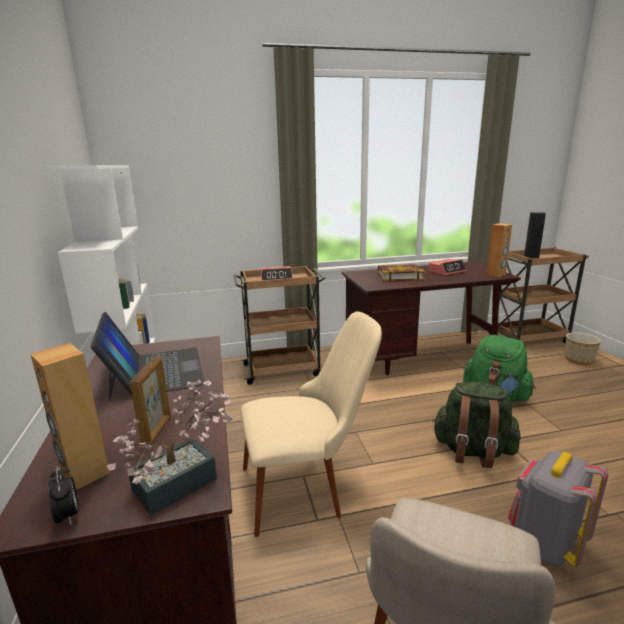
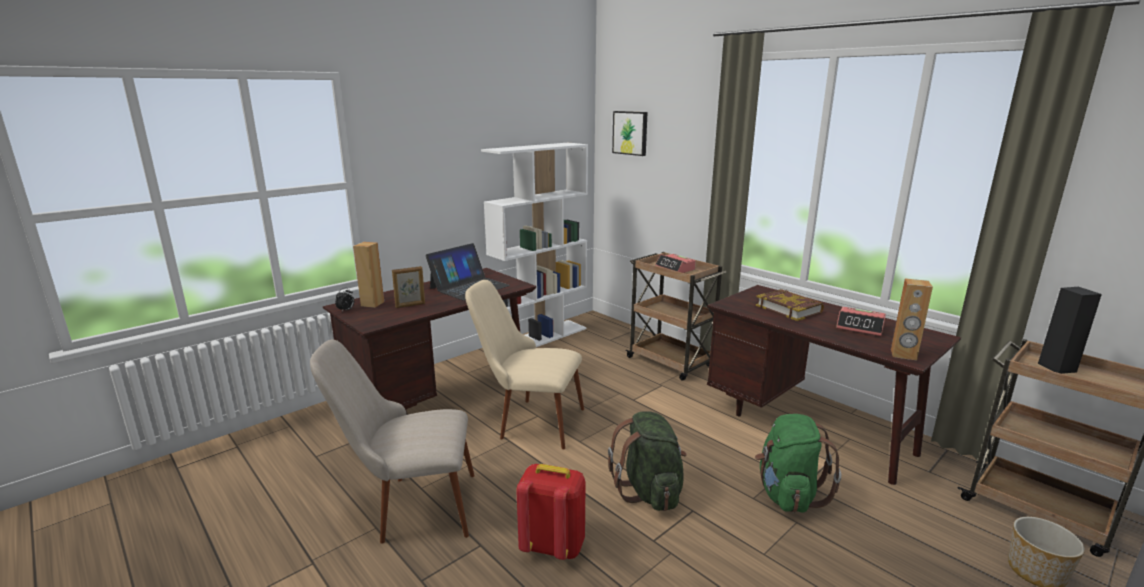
camera: 60 degrees right, 0 degrees up
potted plant [107,380,234,516] -> none
beige chair [241,311,382,537] -> beige chair turned 150 degrees clockwise [465,280,584,449]
grey backpack [508,451,608,567] -> red backpack [516,464,586,560]
none -> picture [612,111,648,156]

